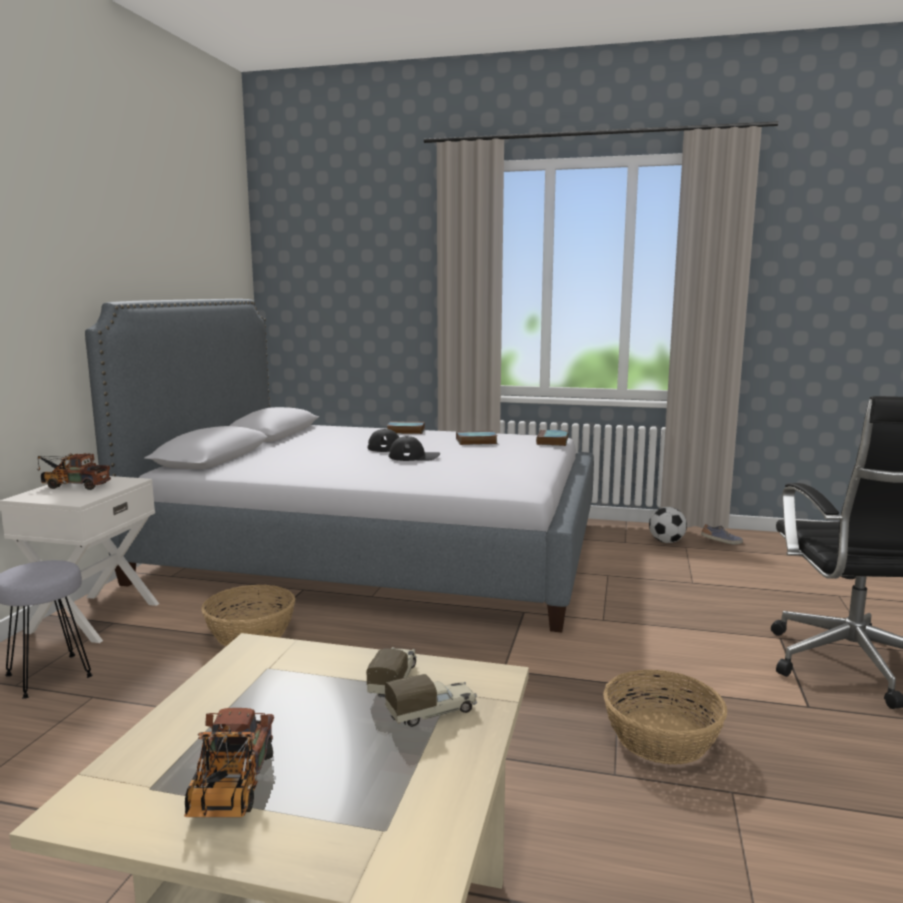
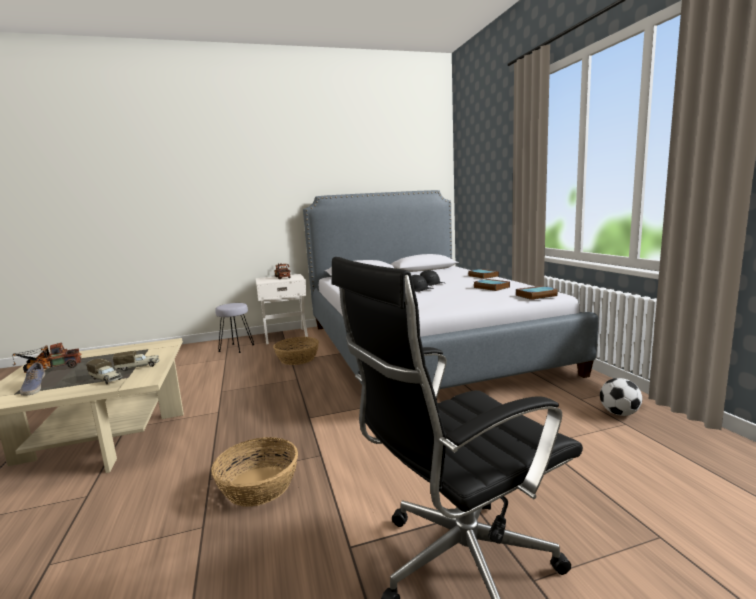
camera: 60 degrees right, 0 degrees up
shoe [701,524,743,544] -> shoe moved to [20,362,45,396]

